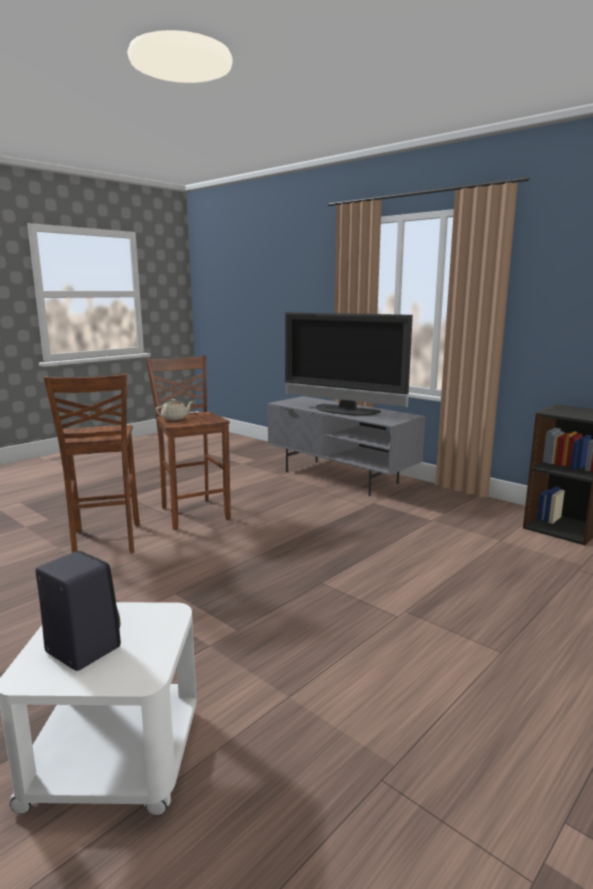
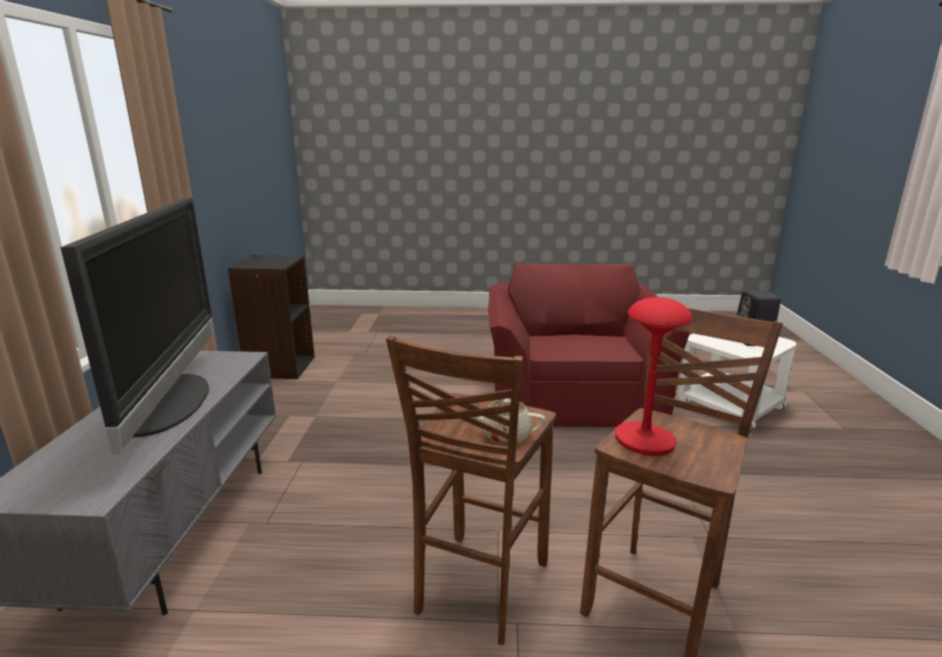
camera: 130 degrees left, 5 degrees up
none -> red armchair [488,263,690,427]
none -> red table lamp [615,297,693,456]

